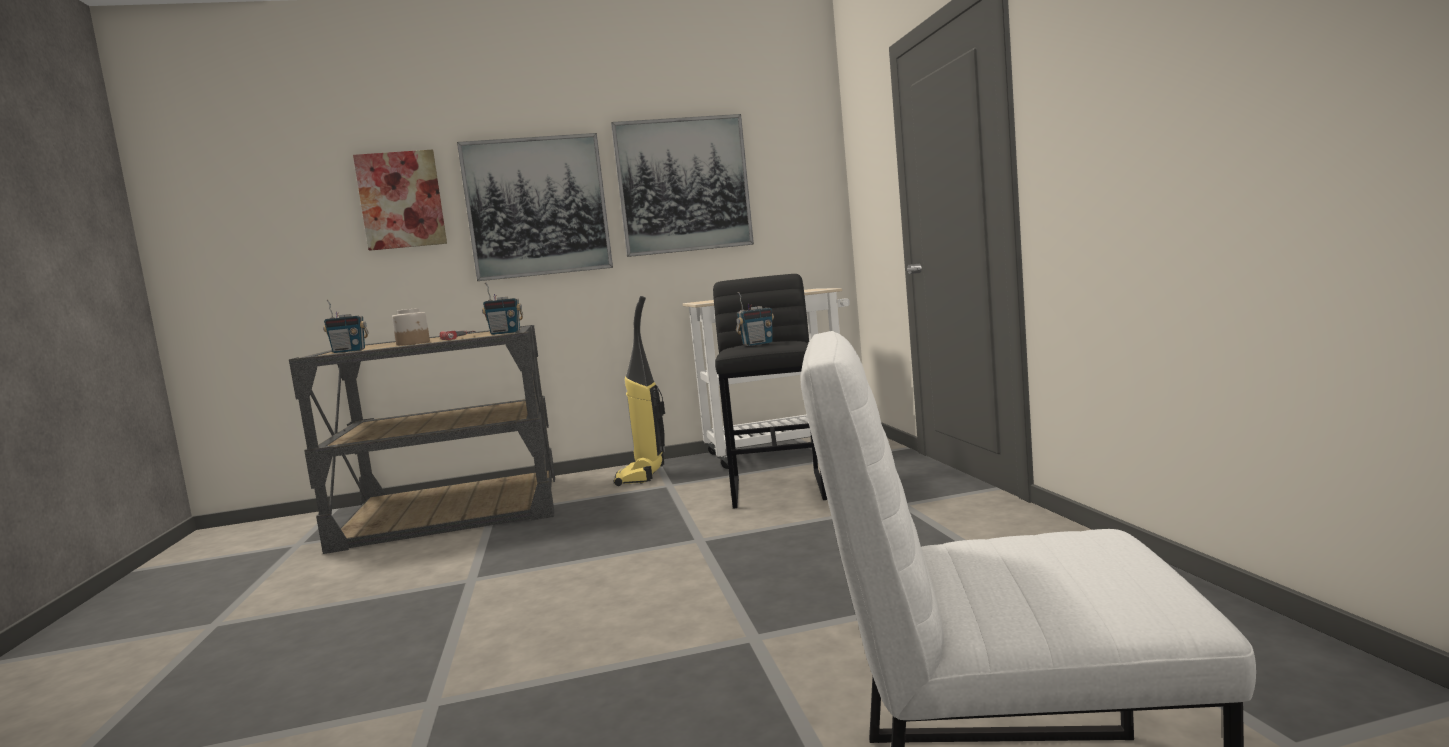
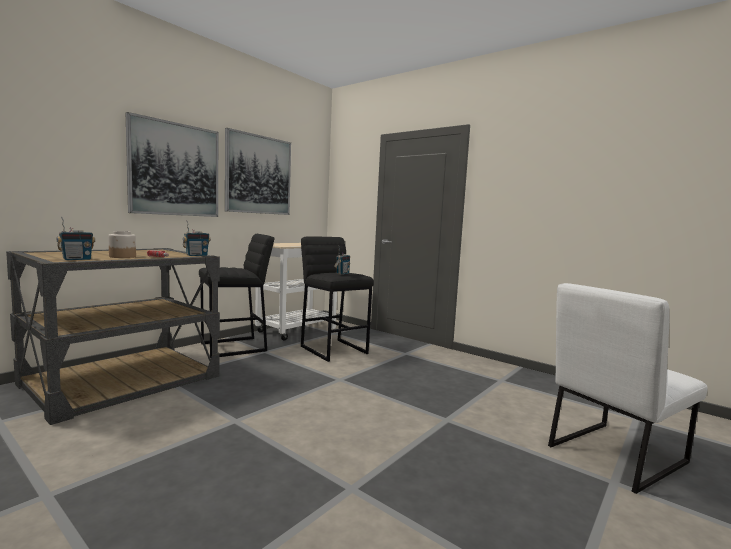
camera: 40 degrees left, 0 degrees up
picture [353,150,447,251] -> none
vacuum cleaner [613,296,665,486] -> black stool [199,234,274,358]

